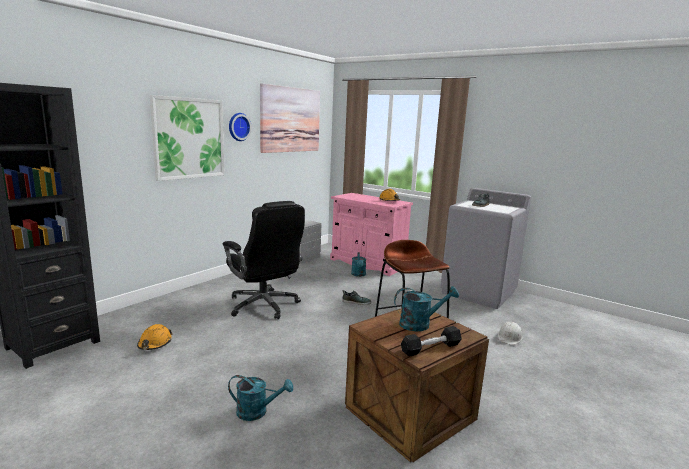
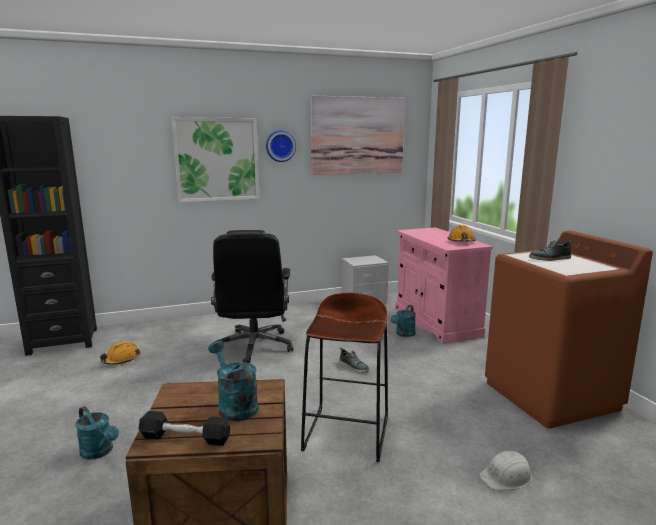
camera: 35 degrees right, 0 degrees up
turquoise watering can [394,286,459,331] -> turquoise watering can turned 150 degrees counterclockwise [208,341,258,421]
grey washing machine [440,188,531,309] -> brown washing machine [485,230,653,429]

